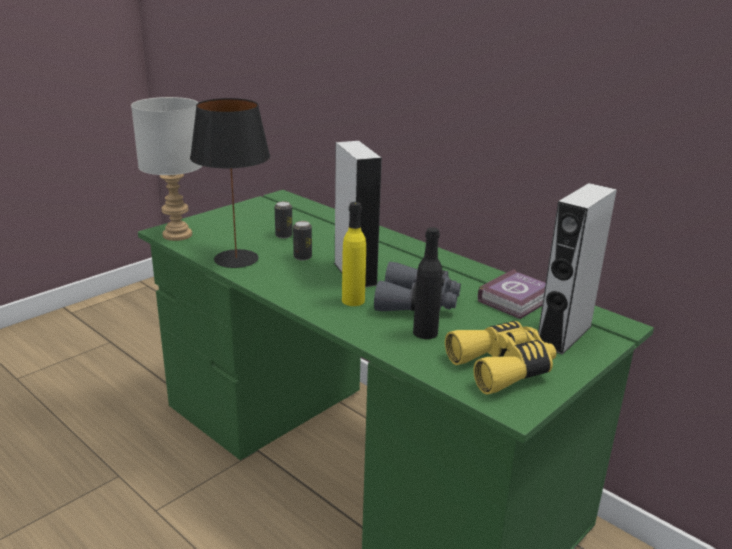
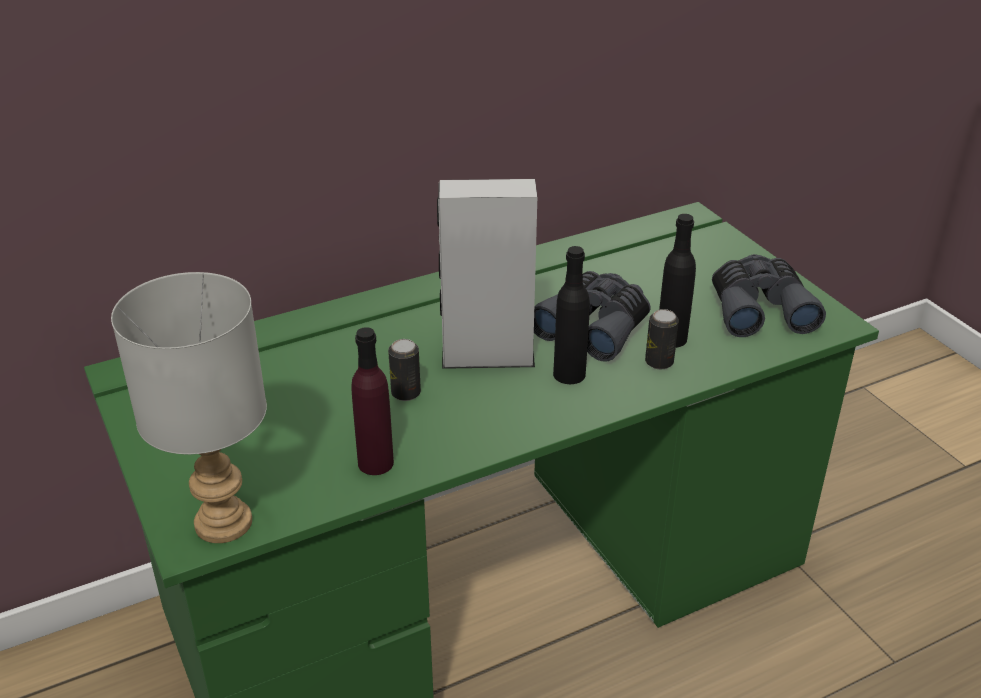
camera: 70 degrees left, 10 degrees up
black table lamp [190,98,270,268] -> purple bottle [351,327,394,475]
can [275,201,293,238] -> can moved to [645,309,679,369]
yellow bottle [342,202,366,306] -> black bottle [553,246,590,384]
yellow binoculars [445,321,556,395] -> grey binoculars [712,254,826,337]
book [478,269,546,319] -> none
grey speaker [538,183,617,355] -> none

